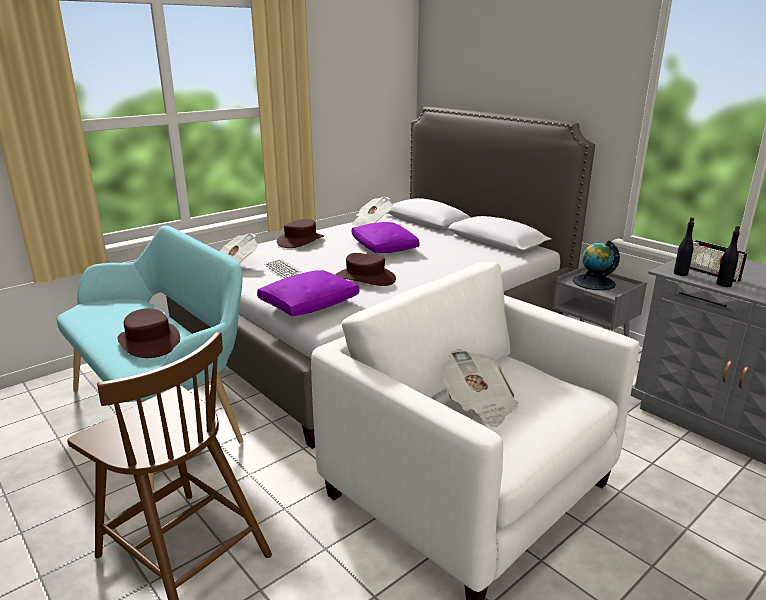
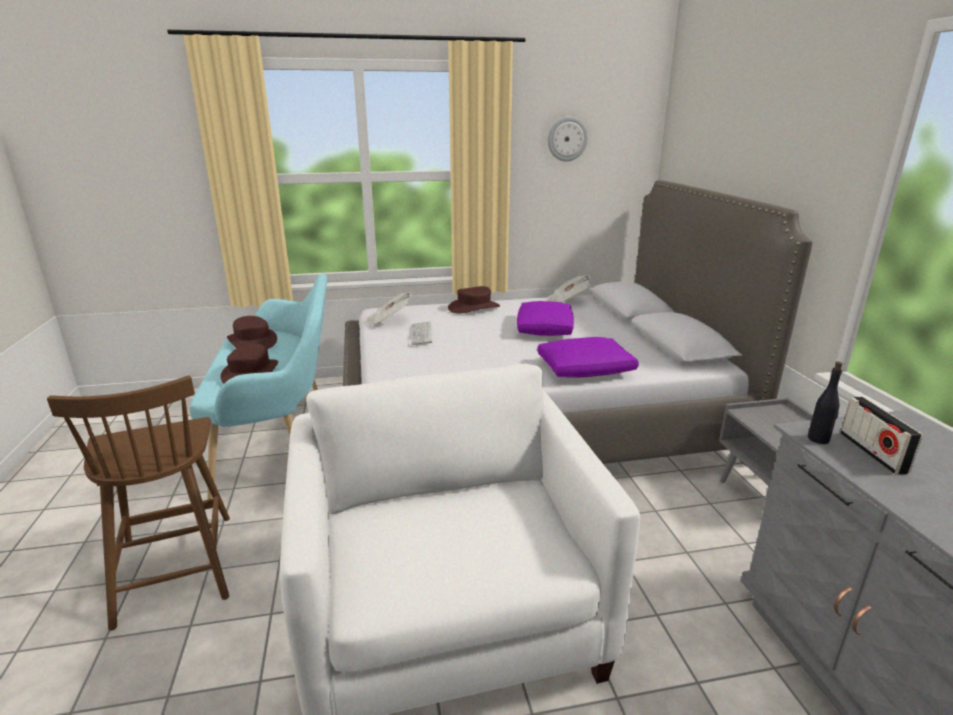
camera: 30 degrees right, 0 degrees up
purple pillow [257,270,359,316] -> purple pillow moved to [537,337,639,378]
brown hat [336,253,396,286] -> brown hat moved to [227,316,277,349]
newspaper [441,349,519,427] -> none
globe [573,240,620,291] -> none
black bottle [716,226,740,287] -> none
none -> wall clock [548,116,588,161]

